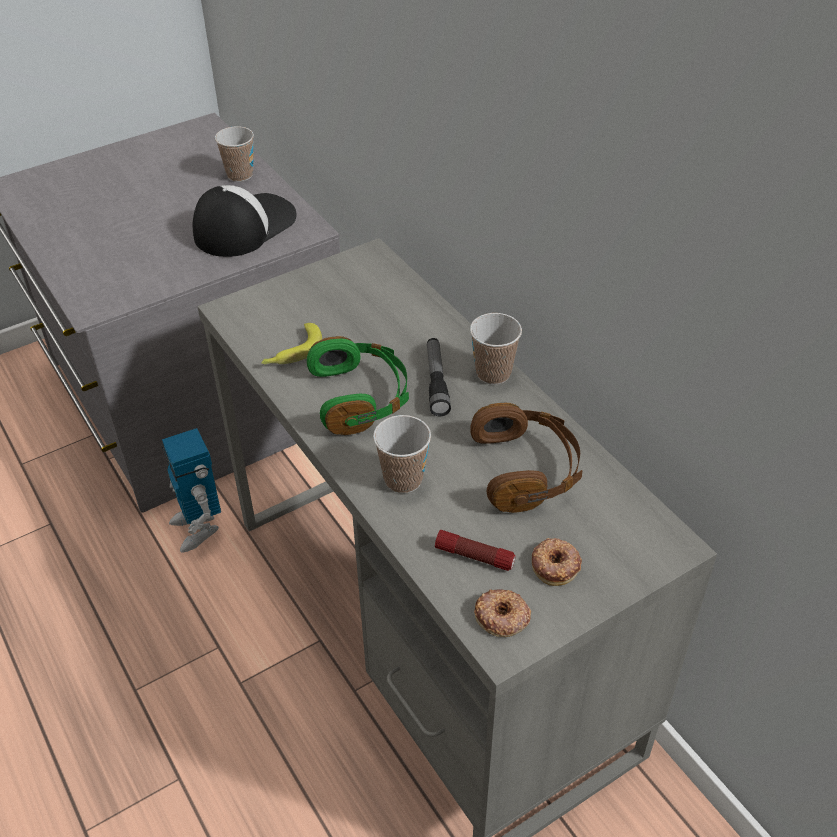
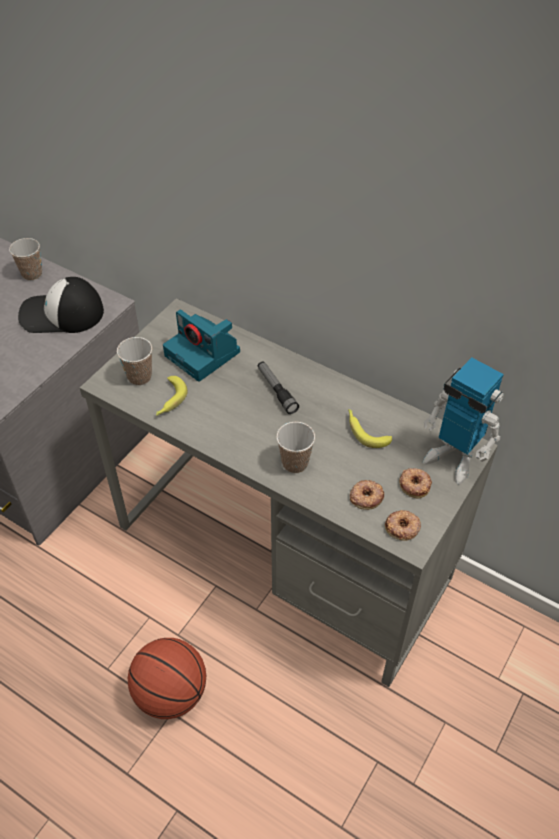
camera: 25 degrees left, 5 degrees up
toy robot [161,428,221,552] -> toy robot moved to [423,358,504,484]
cap [193,185,297,257] -> cap turned 105 degrees counterclockwise [18,277,104,333]
green headphones [307,336,409,435] -> none
flashlight [435,530,516,571] -> donut [350,480,384,510]
cup [470,313,522,385] -> cup moved to [117,337,152,386]
brown headphones [471,403,583,513] -> banana [348,409,392,448]
none -> basketball [128,638,206,719]
none -> camera [163,310,240,382]

